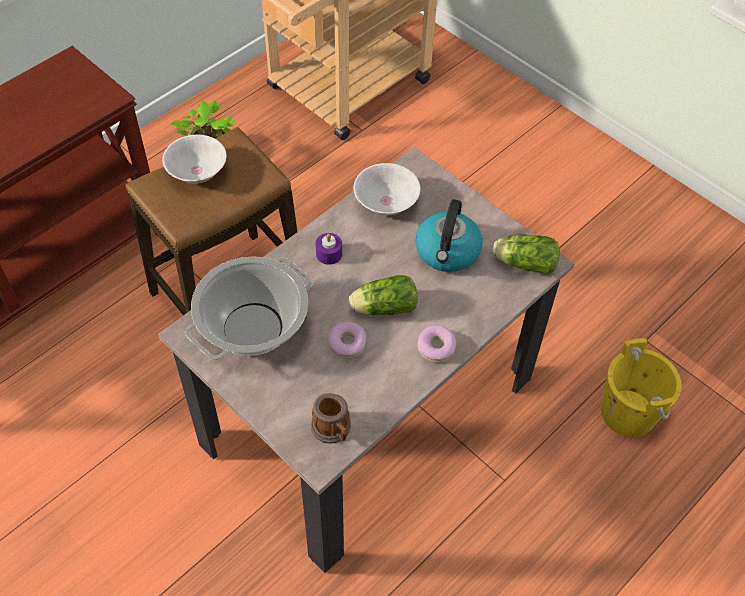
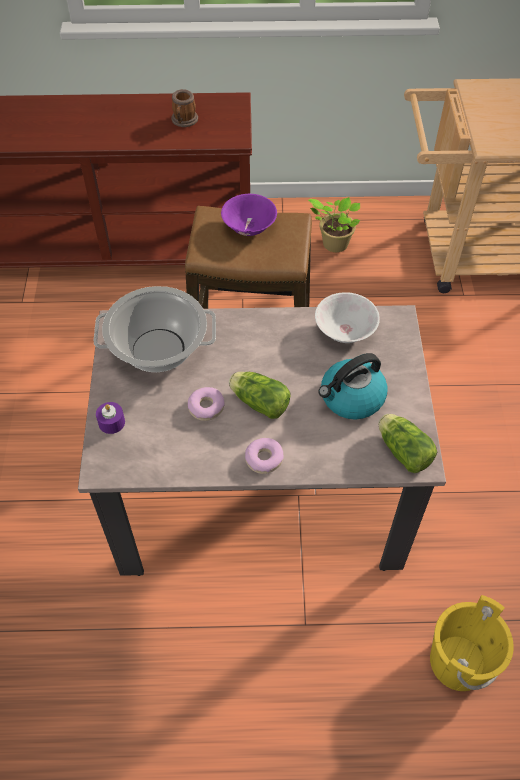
camera: 45 degrees right, 0 degrees up
white bowl [162,135,226,184] -> purple bowl [221,194,277,236]
mug [311,393,351,444] -> mug moved to [171,89,198,127]
purple candle [315,233,342,265] -> purple candle moved to [96,402,125,434]

